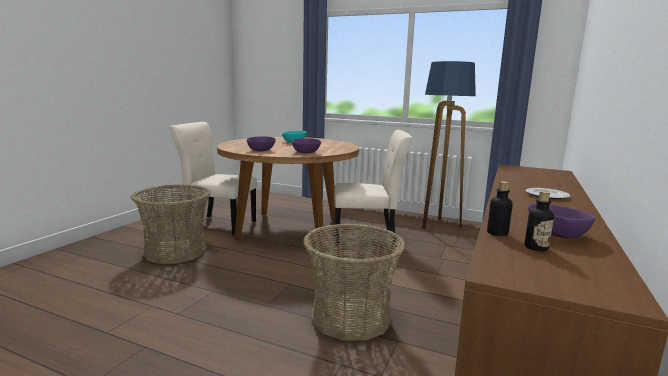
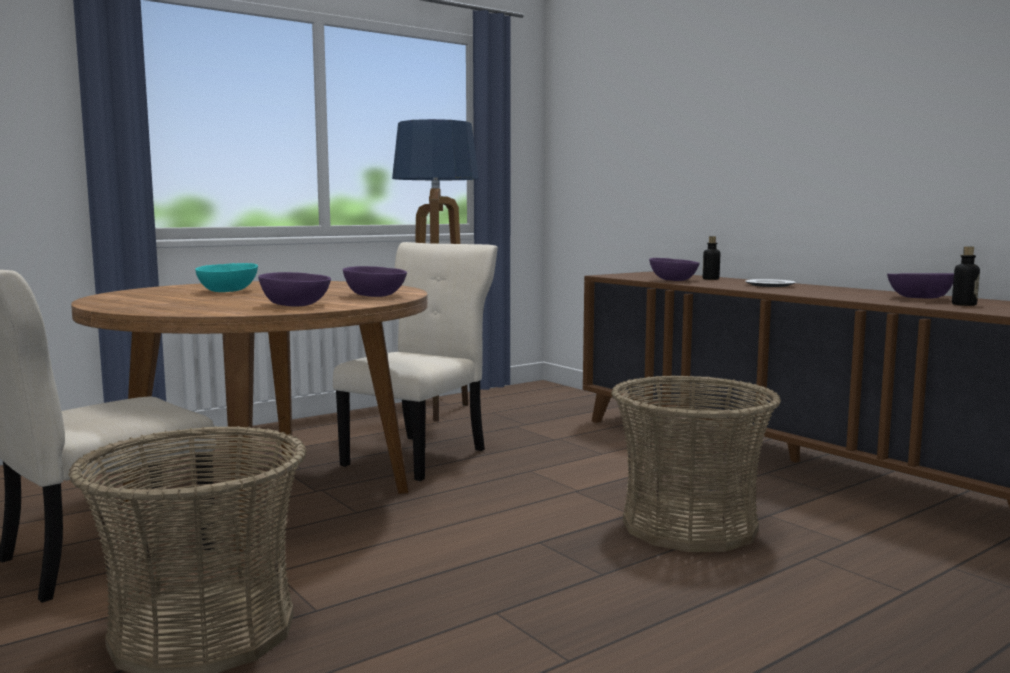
camera: 60 degrees left, 5 degrees down
bottle [487,181,513,236] -> bottle moved to [703,236,720,280]
none -> purple bowl [649,258,700,281]

